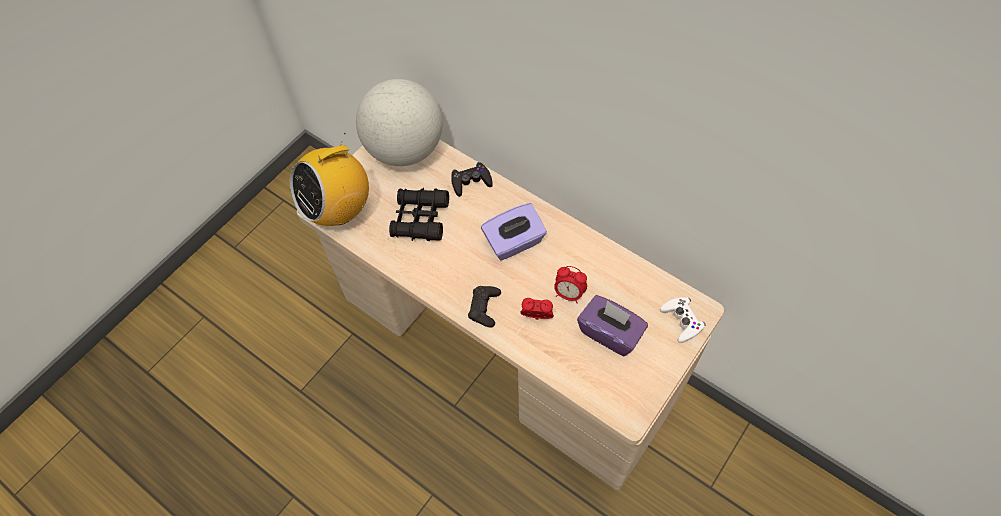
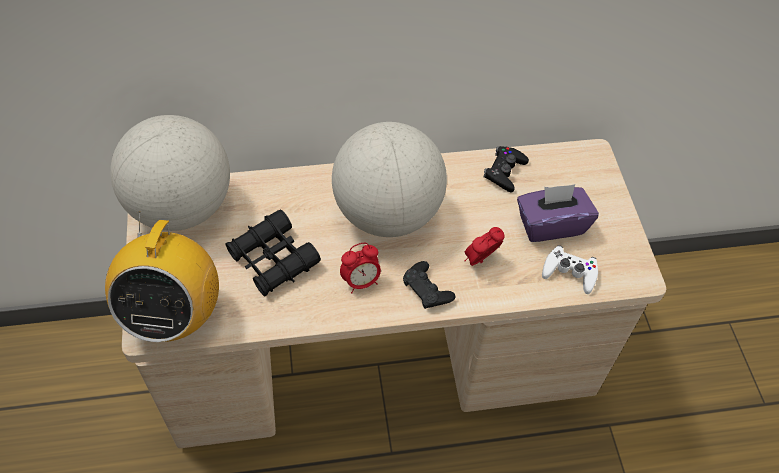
camera: 50 degrees left, 5 degrees down
black game controller [451,162,493,197] -> black game controller moved to [483,146,529,193]
purple tissue box [481,203,547,260] -> globe [332,122,447,237]
alarm clock [554,266,587,304] -> alarm clock moved to [340,243,381,294]
white game controller [660,297,706,343] -> white game controller moved to [542,245,598,294]

